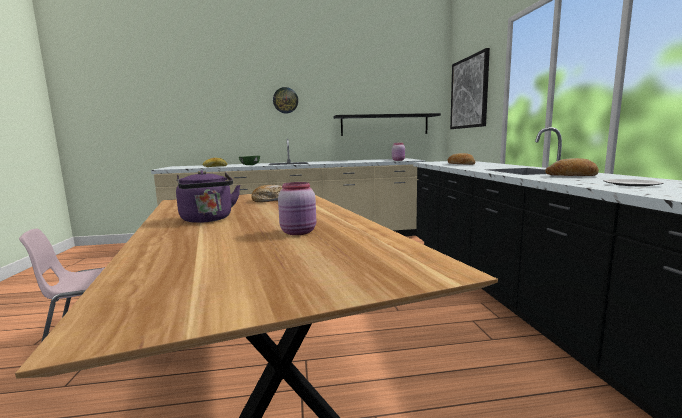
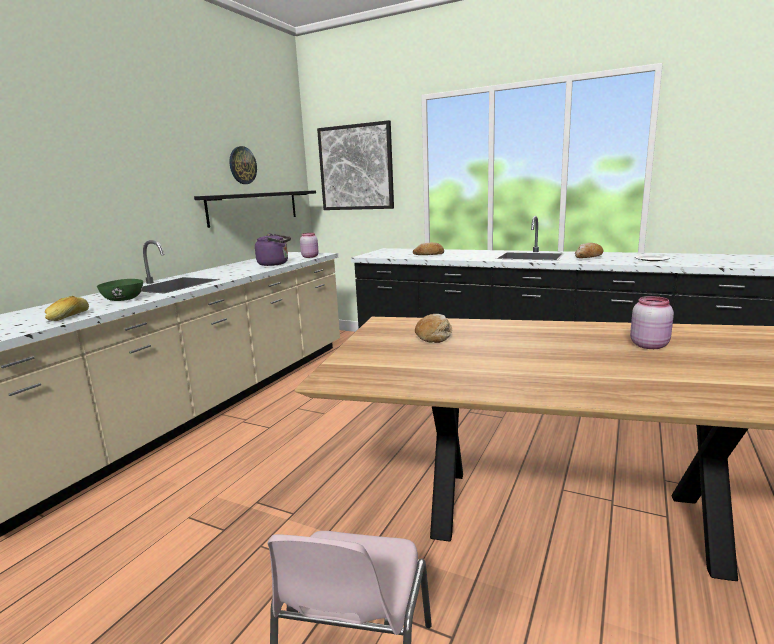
camera: 55 degrees left, 5 degrees up
purple kettle [176,170,241,223] -> purple kettle moved to [255,233,291,266]
wall clock [273,87,298,113] -> wall clock moved to [229,146,257,184]

